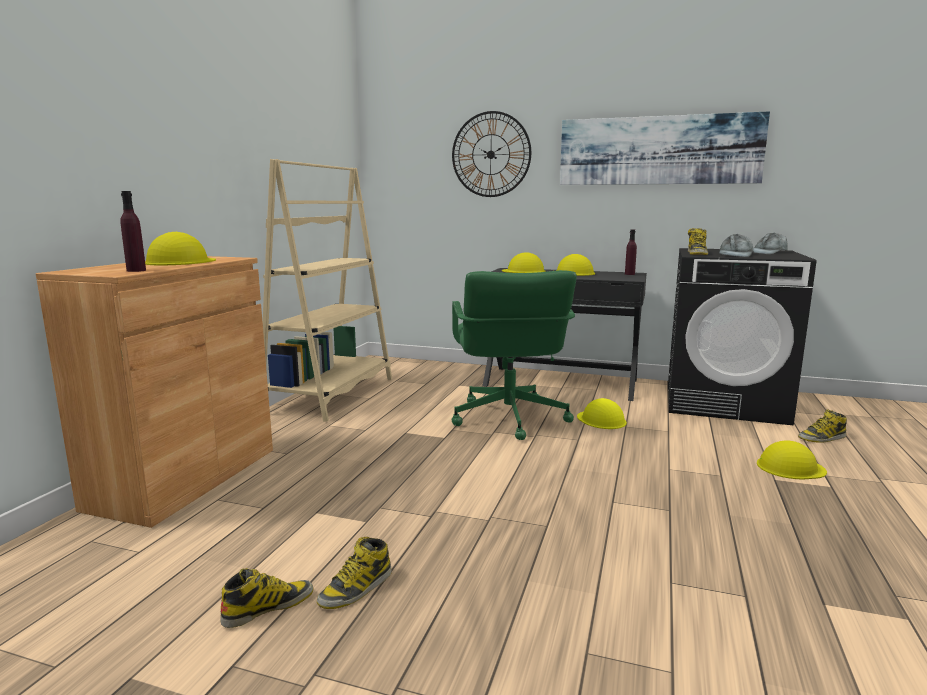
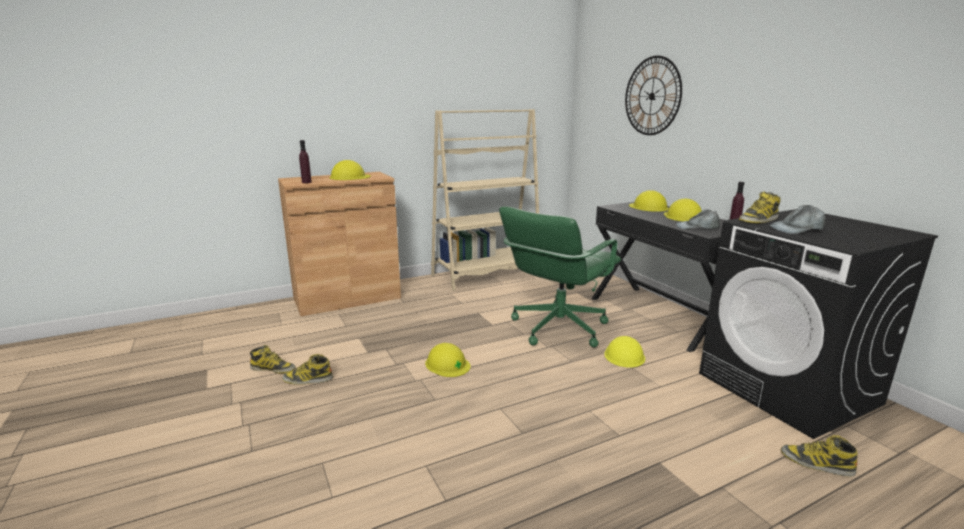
camera: 45 degrees right, 5 degrees up
picture [560,111,770,185] -> none
grey cap [753,233,788,254] -> grey cap moved to [676,210,720,229]
yellow hard hat [757,440,827,479] -> yellow hard hat moved to [425,343,471,377]

